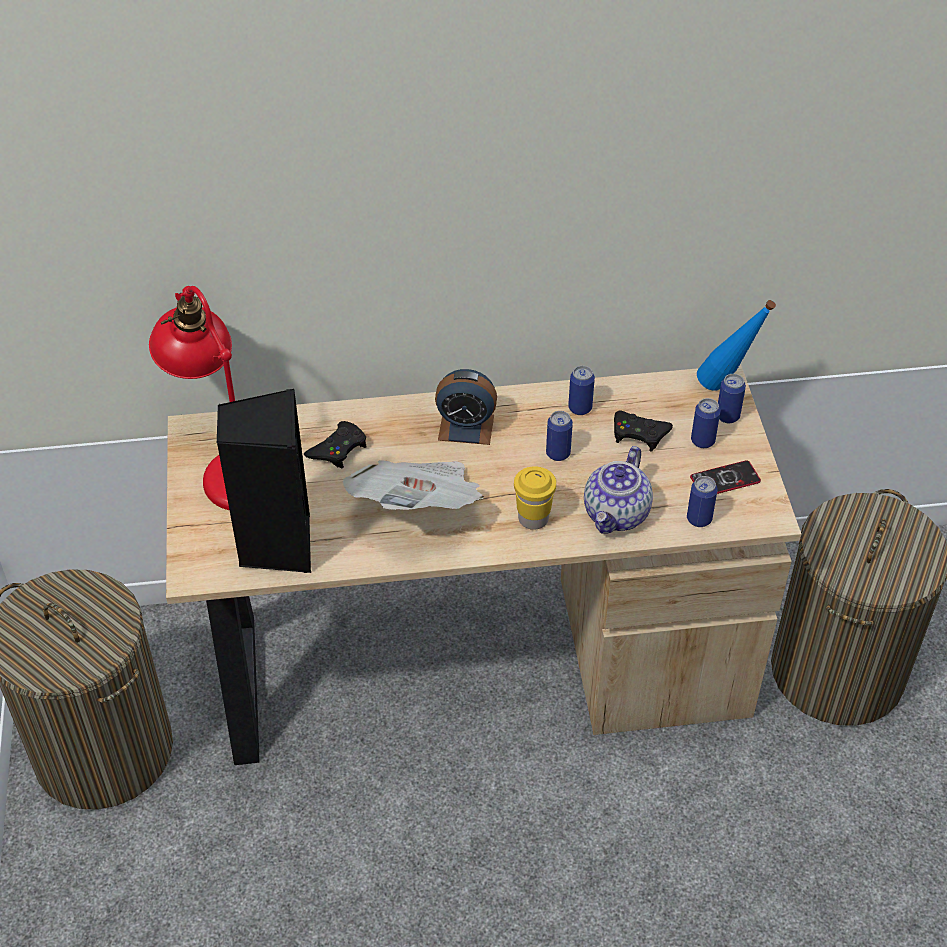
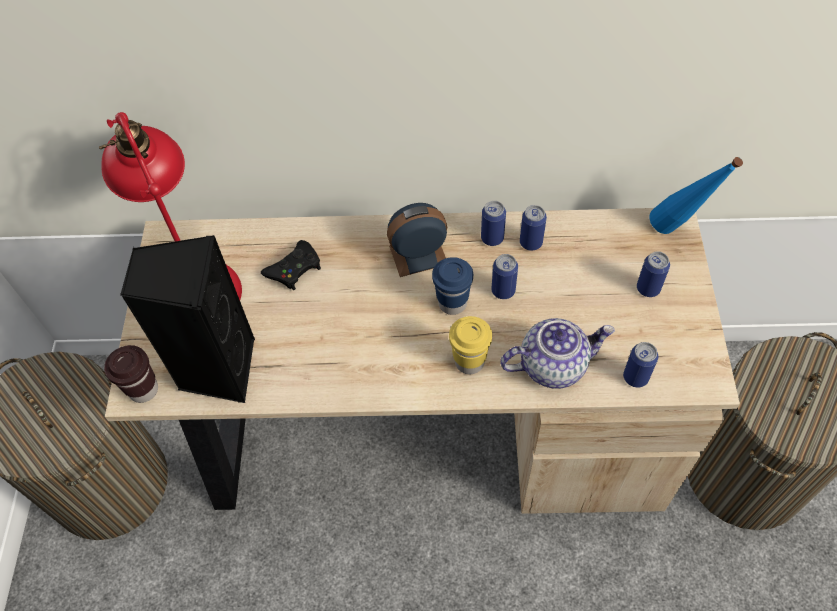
camera: 10 degrees right, 10 degrees up
newspaper [343,460,484,510] -> none
alarm clock [435,369,497,445] -> alarm clock turned 150 degrees clockwise [387,203,447,277]
teapot [584,446,653,533] -> teapot turned 135 degrees counterclockwise [500,318,615,389]
black game controller [614,411,673,452] -> none
phone [690,460,761,494] -> none
can [718,374,746,423] -> can moved to [481,201,506,246]
none -> brown cup [104,345,158,403]
none -> blue cup [432,257,473,315]

